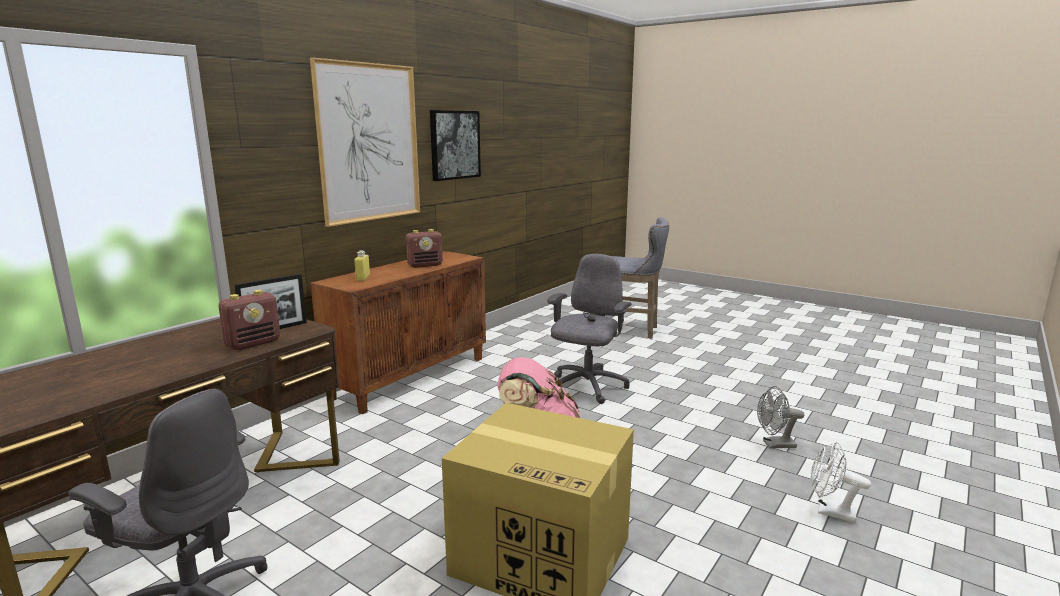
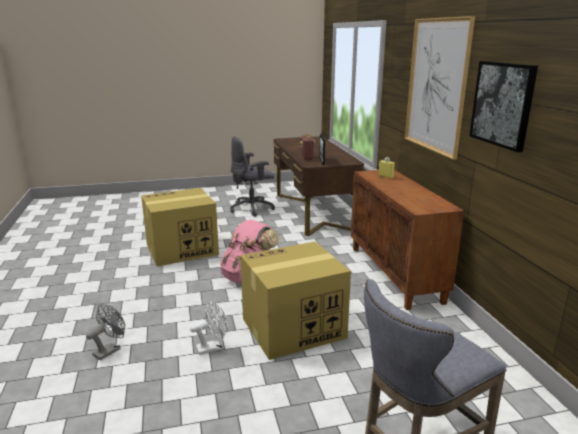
camera: 130 degrees right, 5 degrees up
radio [406,229,443,268] -> none
grey office chair [547,254,631,404] -> cardboard box [240,242,351,360]
white fan [811,442,871,523] -> white fan moved to [190,301,228,355]

